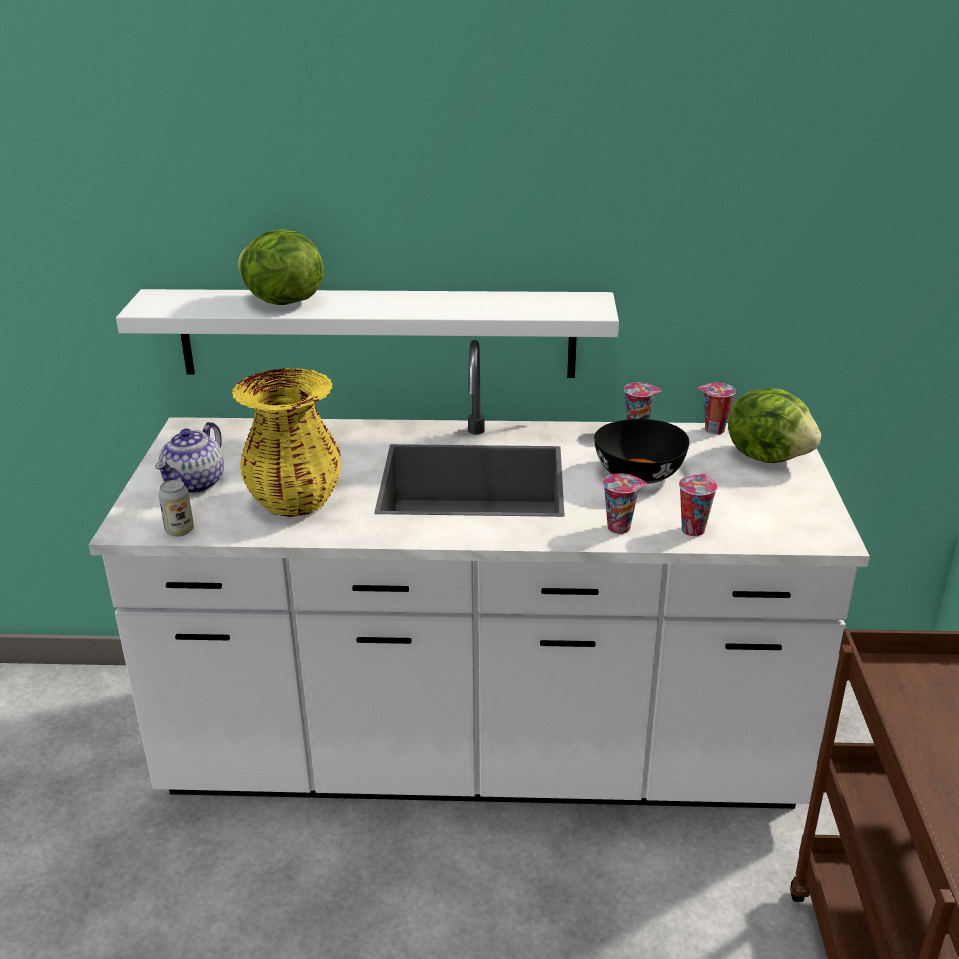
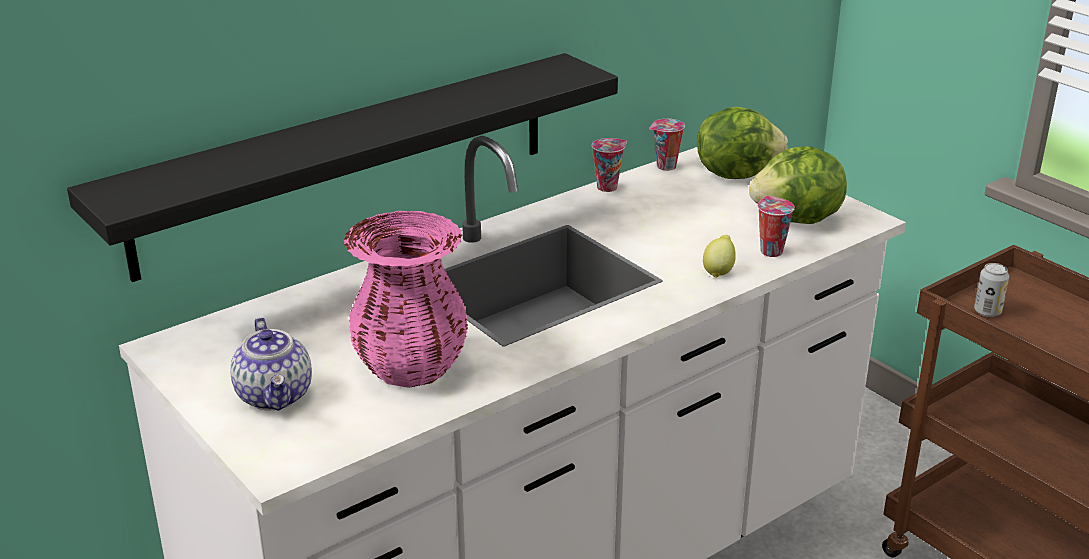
camera: 40 degrees left, 0 degrees up
white shelf [116,289,619,378] -> black shelf [67,53,618,282]
can [158,480,194,537] -> can moved to [974,263,1009,317]
yellow vase [232,368,341,517] -> pink vase [343,211,468,388]
lettuce [238,229,324,305] -> lettuce moved to [749,146,847,224]
black bowl [594,419,690,484] -> none
cup [603,473,648,534] -> lemon [703,235,736,278]

